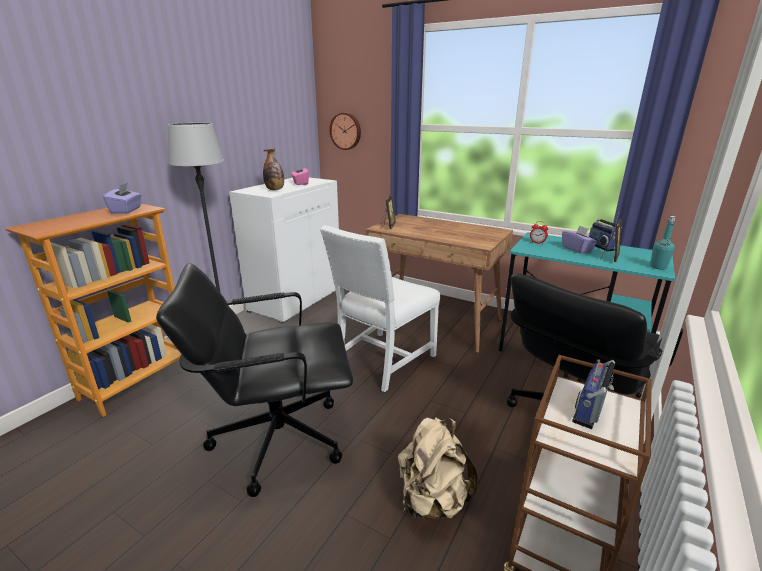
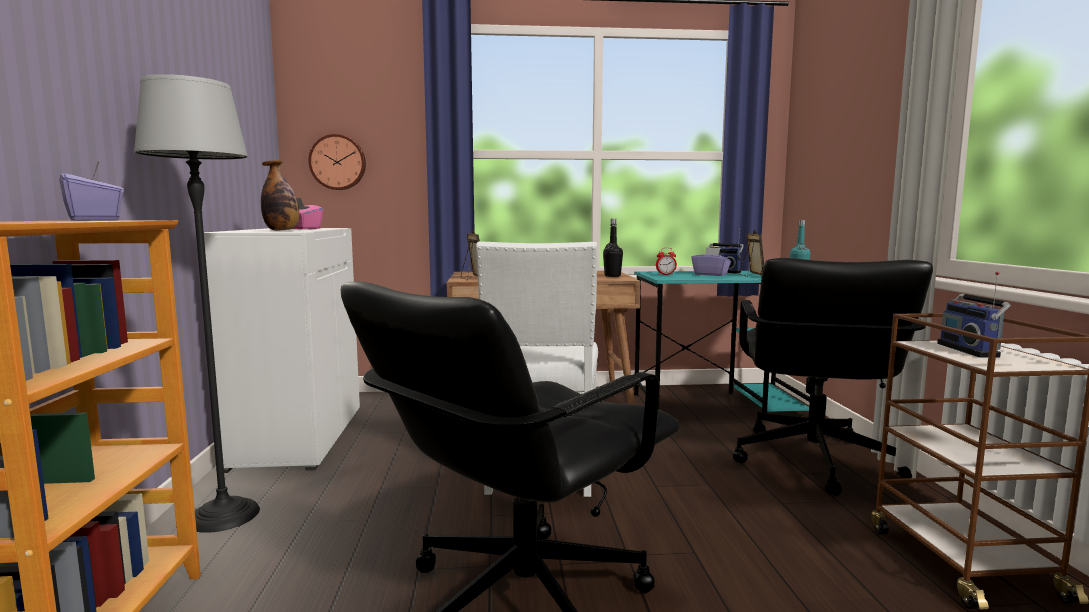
camera: 35 degrees left, 15 degrees down
beige backpack [398,418,478,519] -> none
none -> black bottle [603,219,623,277]

